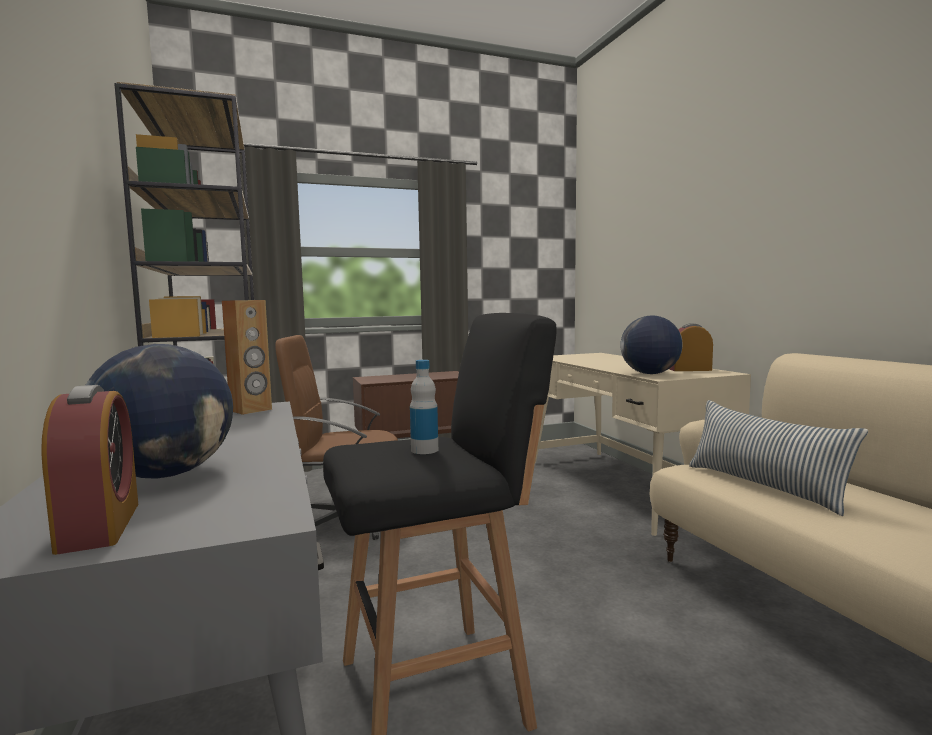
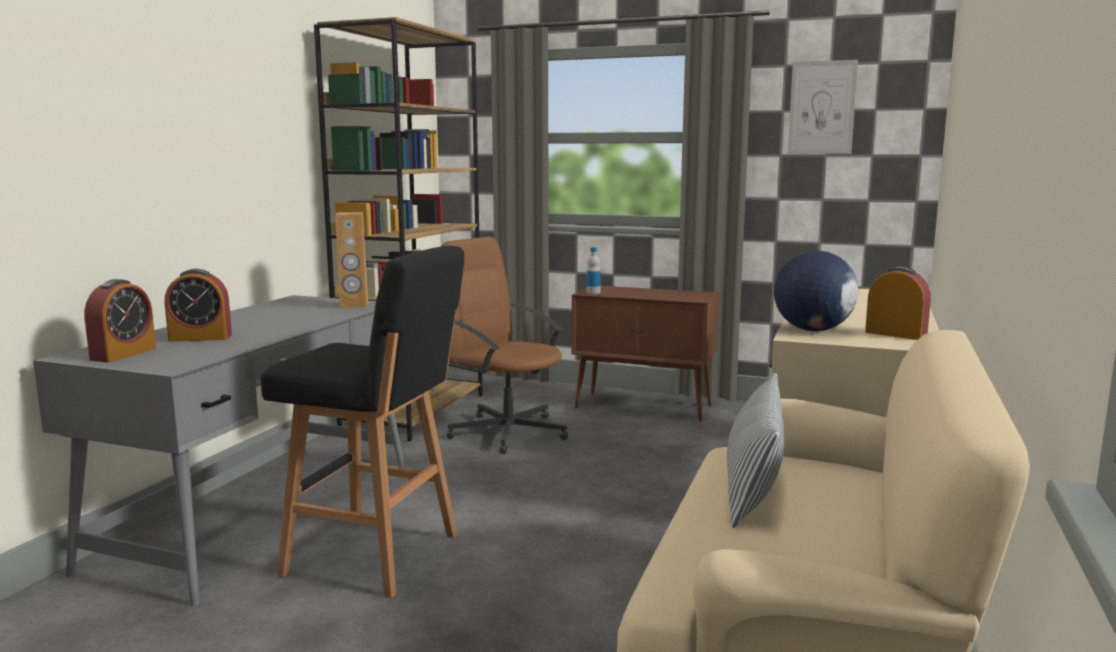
camera: 40 degrees right, 5 degrees up
globe [86,344,233,479] -> alarm clock [165,269,232,342]
bottle [410,360,438,454] -> bottle moved to [587,247,601,294]
none -> picture [788,60,858,154]

